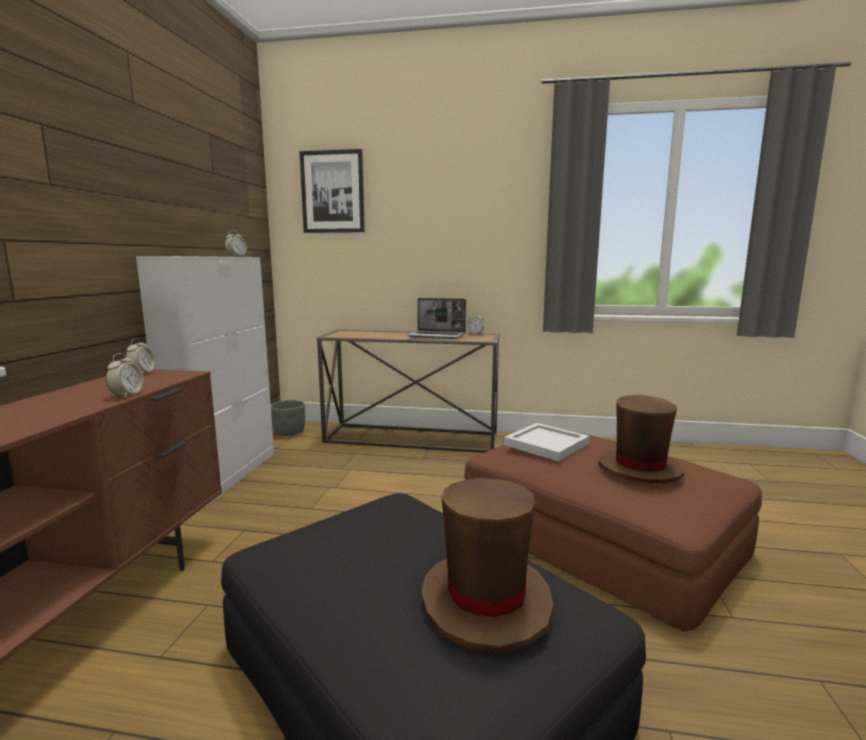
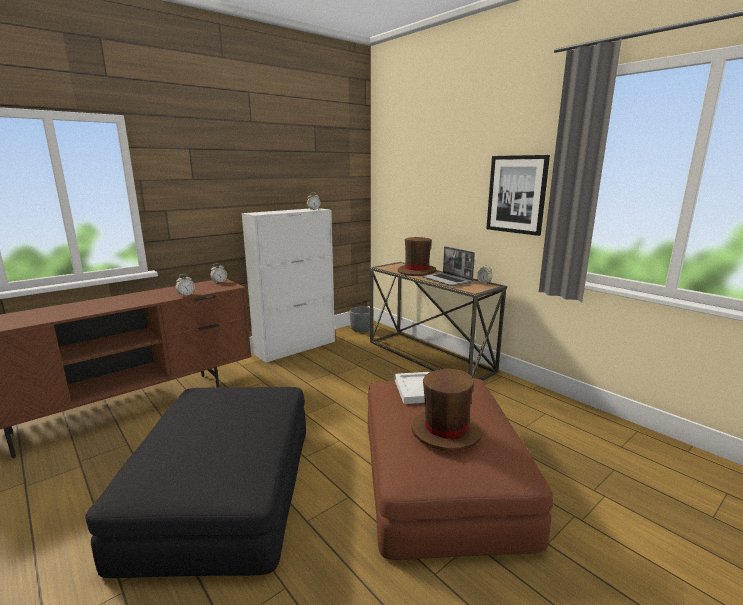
camera: 40 degrees right, 5 degrees up
picture [299,149,365,233] -> picture moved to [486,155,550,236]
brown hat [421,478,554,652] -> brown hat moved to [398,237,436,276]

